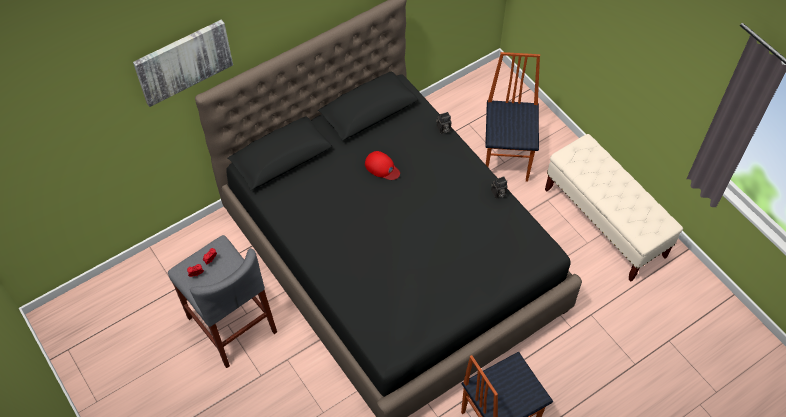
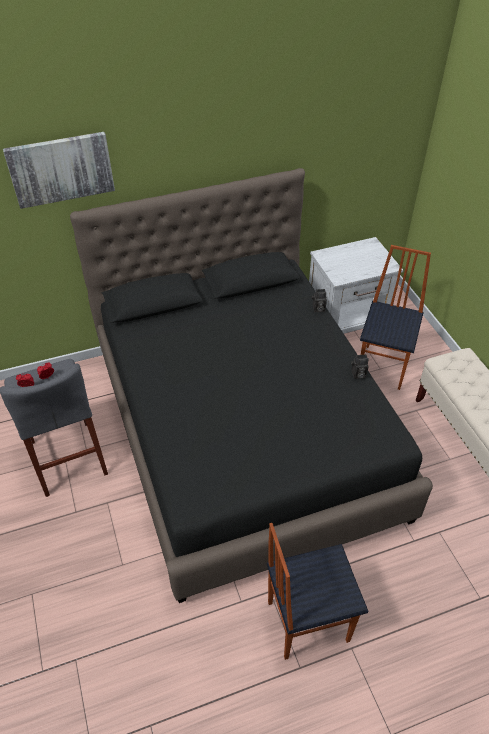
camera: 15 degrees right, 10 degrees down
red cap [365,151,400,180] -> none
none -> white nightstand [309,237,403,334]

